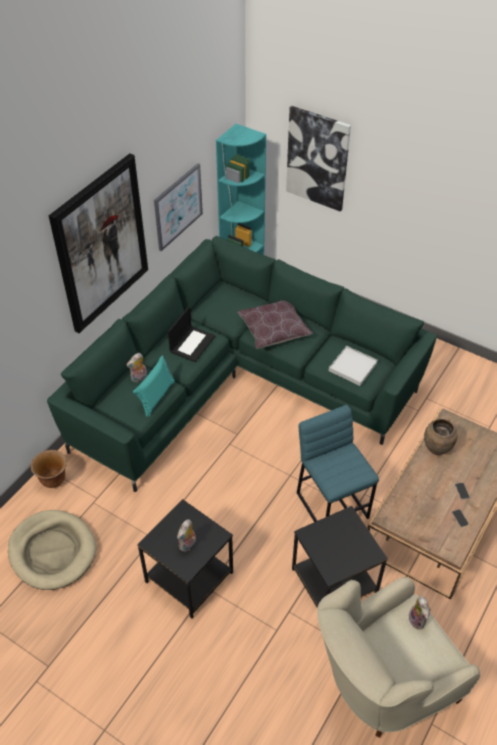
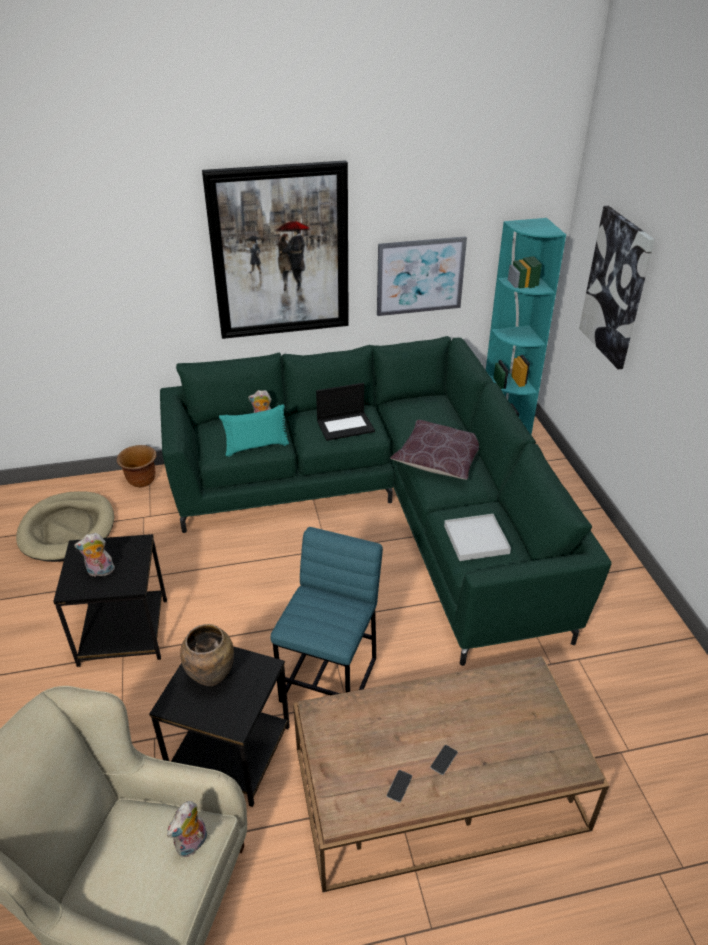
camera: 45 degrees right, 10 degrees down
brown vase [424,419,457,455] -> brown vase moved to [180,624,234,686]

